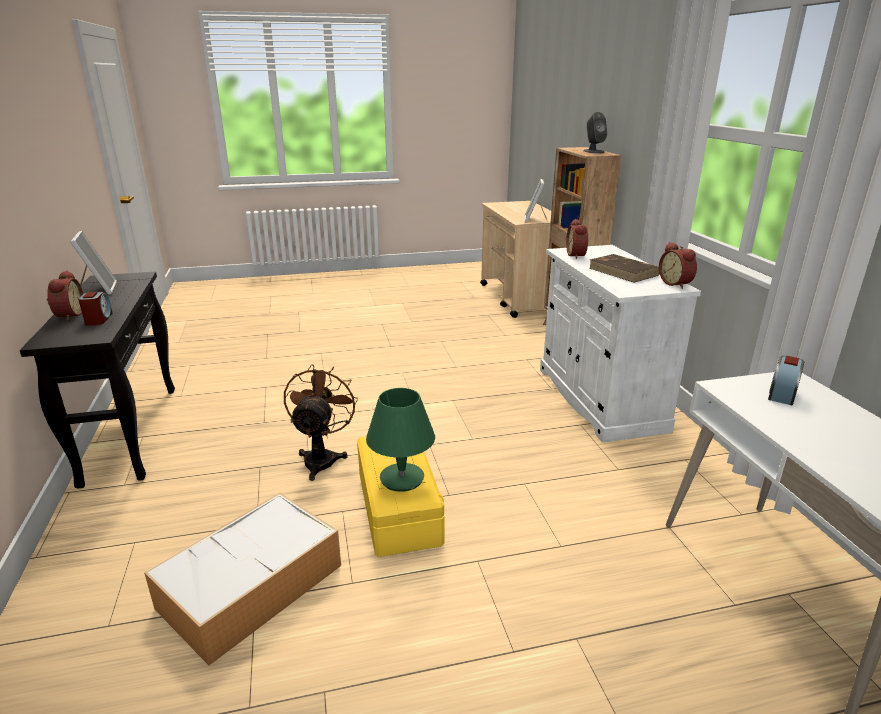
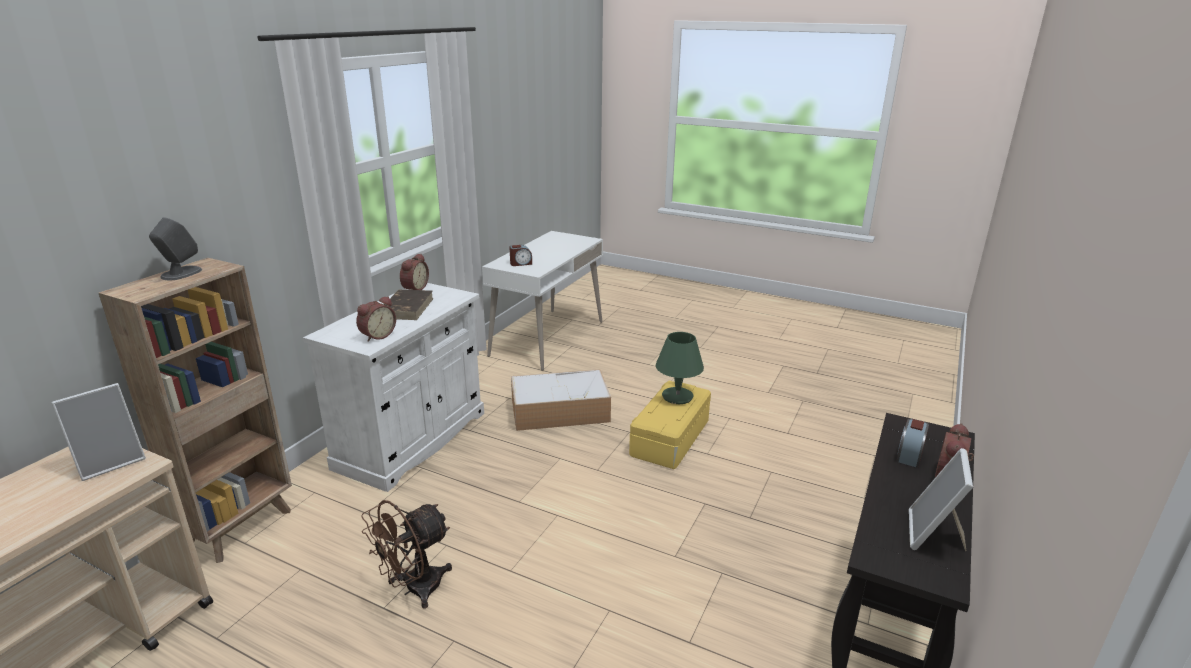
camera: 140 degrees left, 0 degrees up
storage box [144,493,341,666] -> storage box moved to [511,369,611,431]
brown fan [284,364,358,481] -> brown fan moved to [361,500,452,608]

